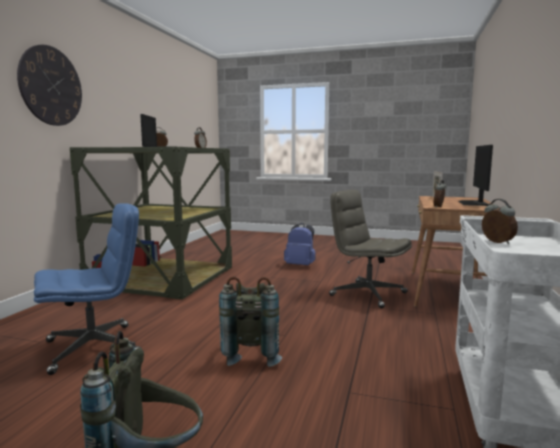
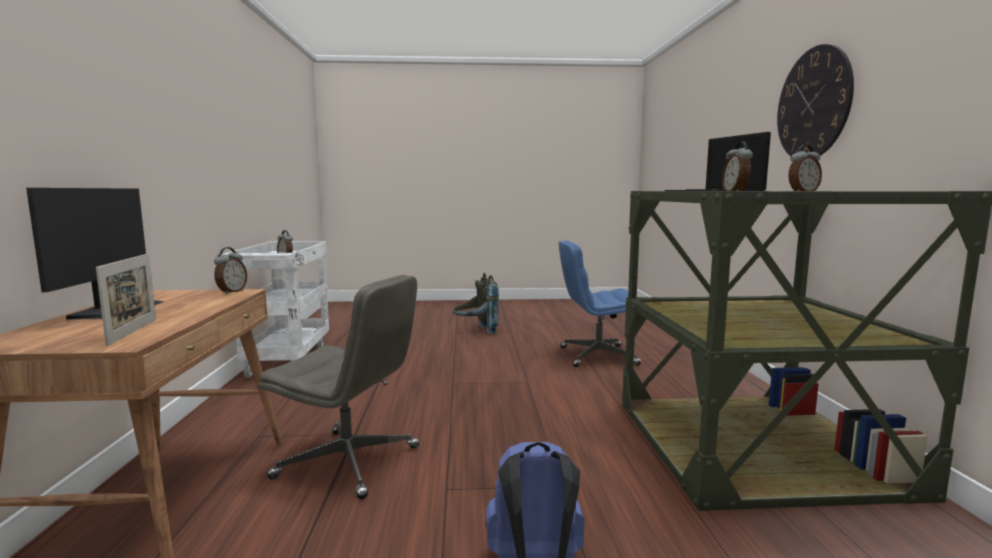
camera: 160 degrees right, 0 degrees up
blue office chair [34,203,142,375] -> blue office chair turned 45 degrees clockwise [559,240,641,367]
grey backpack [219,277,282,367] -> none

